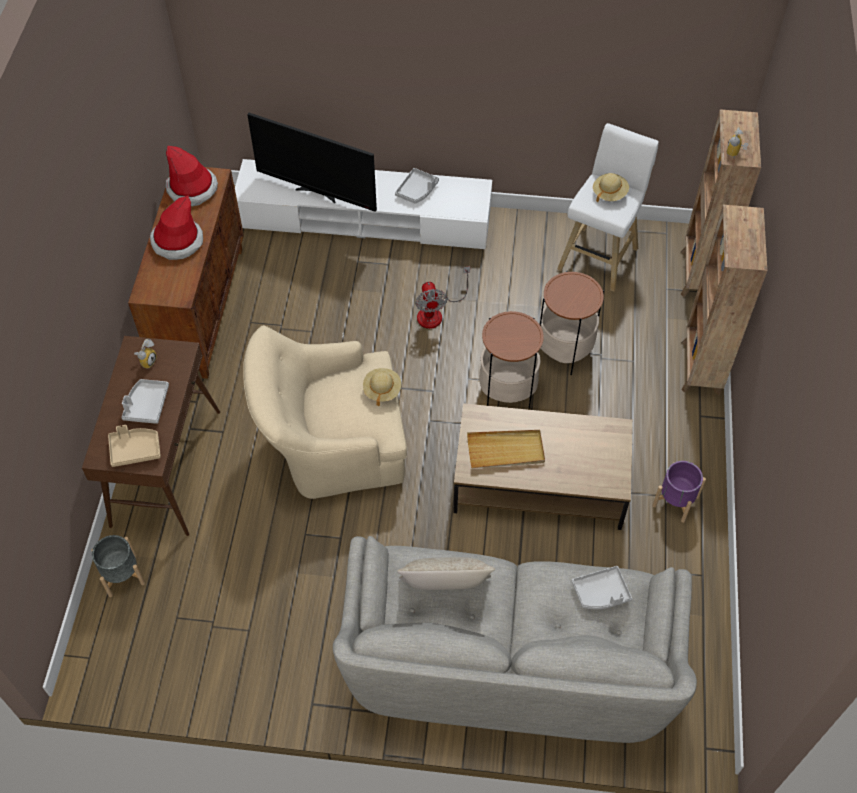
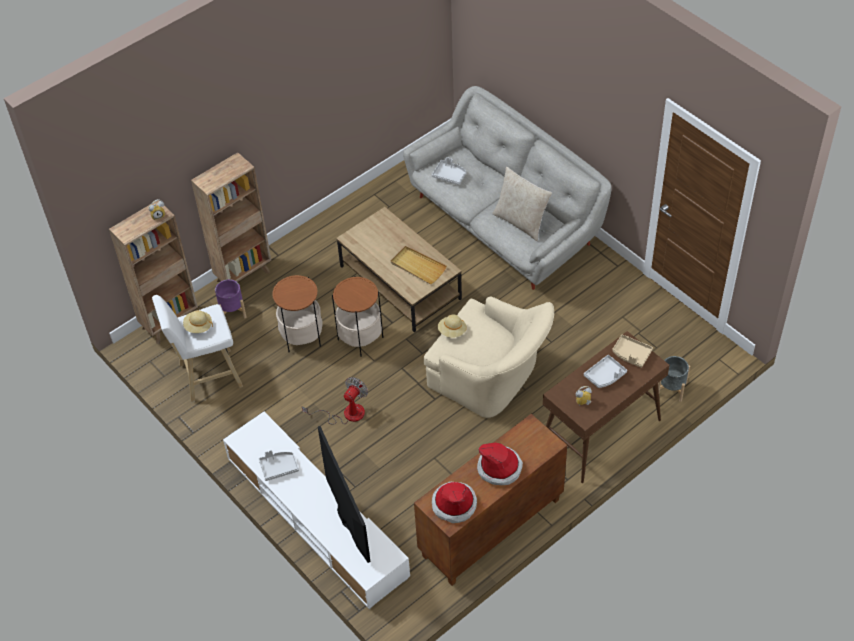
camera: 135 degrees left, 5 degrees down
purple planter [653,461,706,523] -> purple planter moved to [215,279,247,318]

